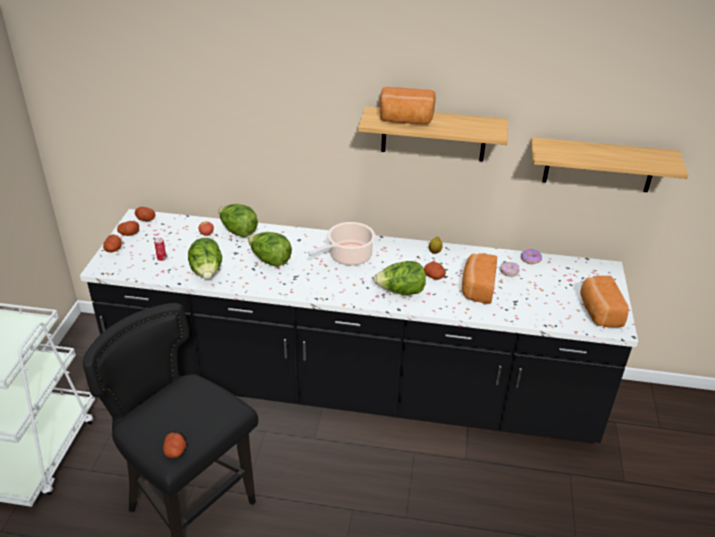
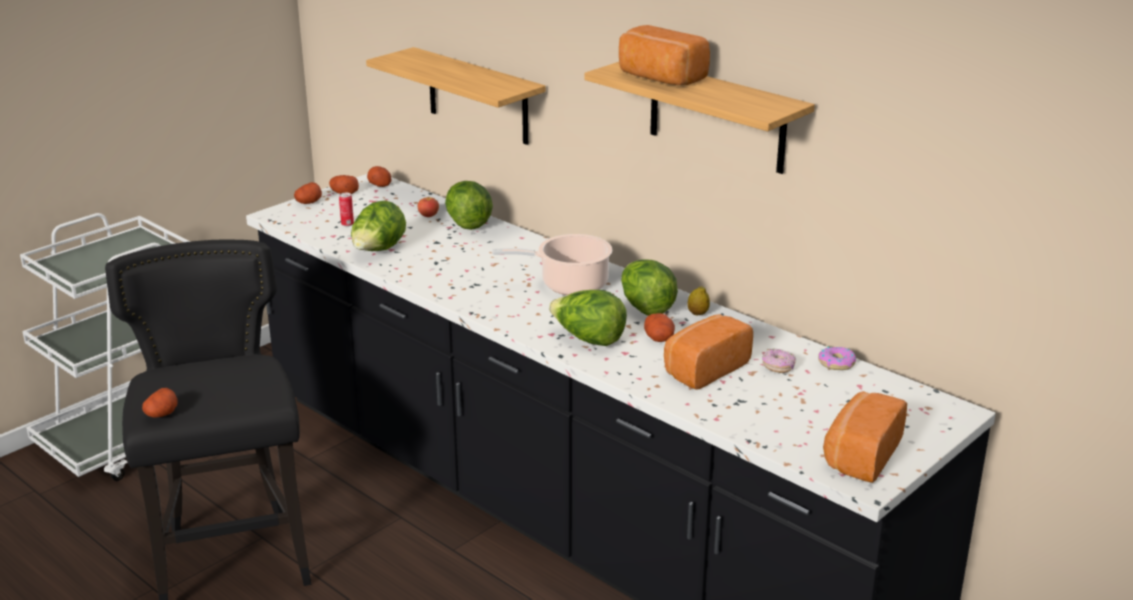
camera: 35 degrees right, 10 degrees down
lettuce [248,232,292,267] -> lettuce moved to [621,259,678,316]
shelf [531,137,688,192] -> shelf moved to [366,47,546,145]

